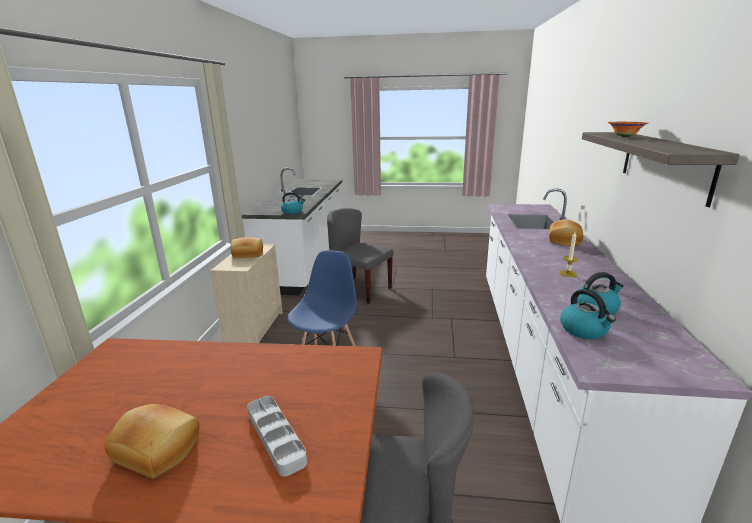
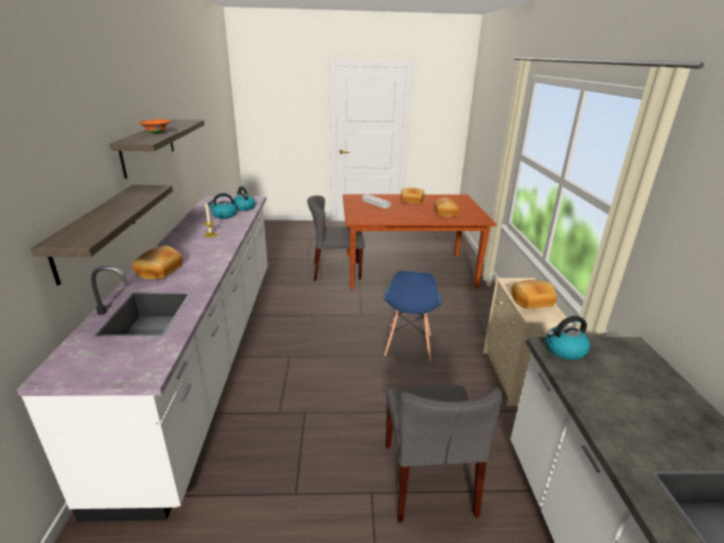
camera: 170 degrees right, 5 degrees up
grey chair [327,208,393,304] -> grey chair turned 60 degrees clockwise [386,385,503,523]
none -> shelf [31,185,173,286]
none -> bread [435,197,459,217]

